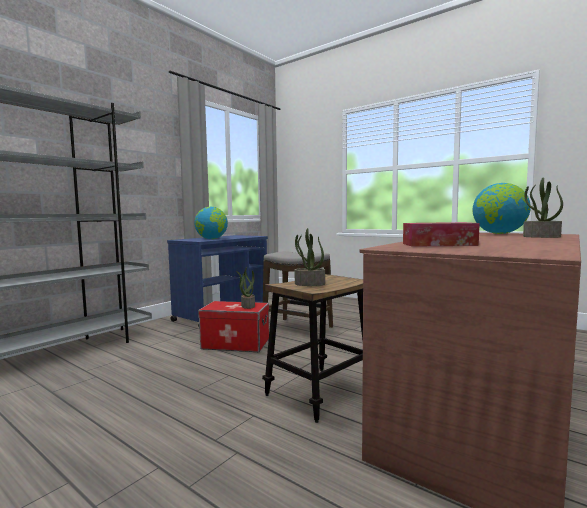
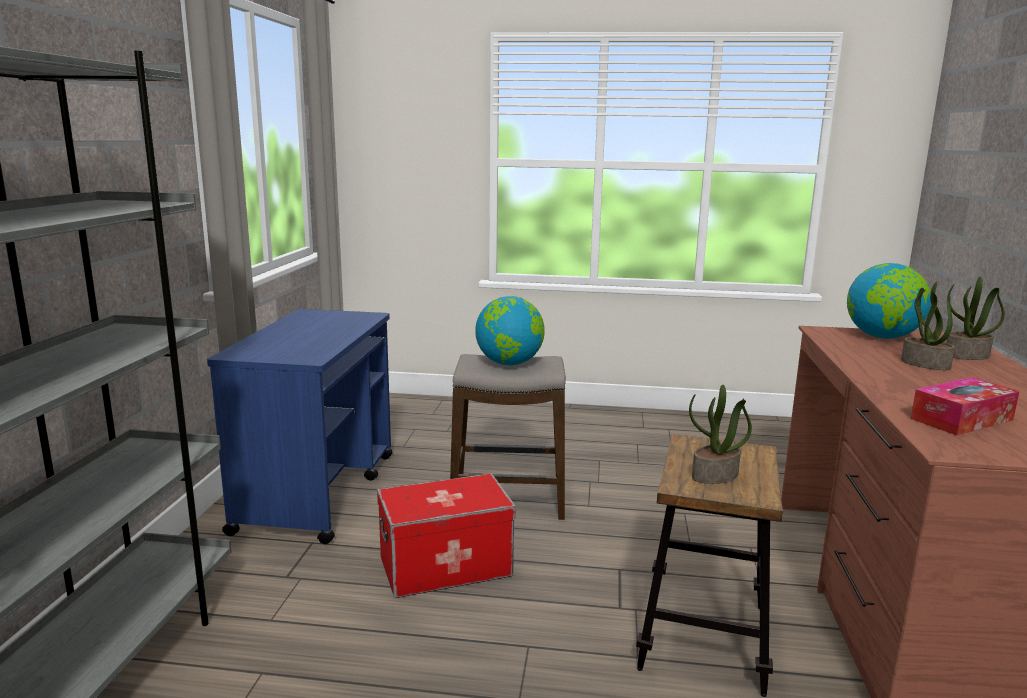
camera: 30 degrees left, 10 degrees up
globe [194,207,228,239] -> globe moved to [475,296,545,365]
potted plant [236,267,255,309] -> potted plant moved to [901,281,955,370]

